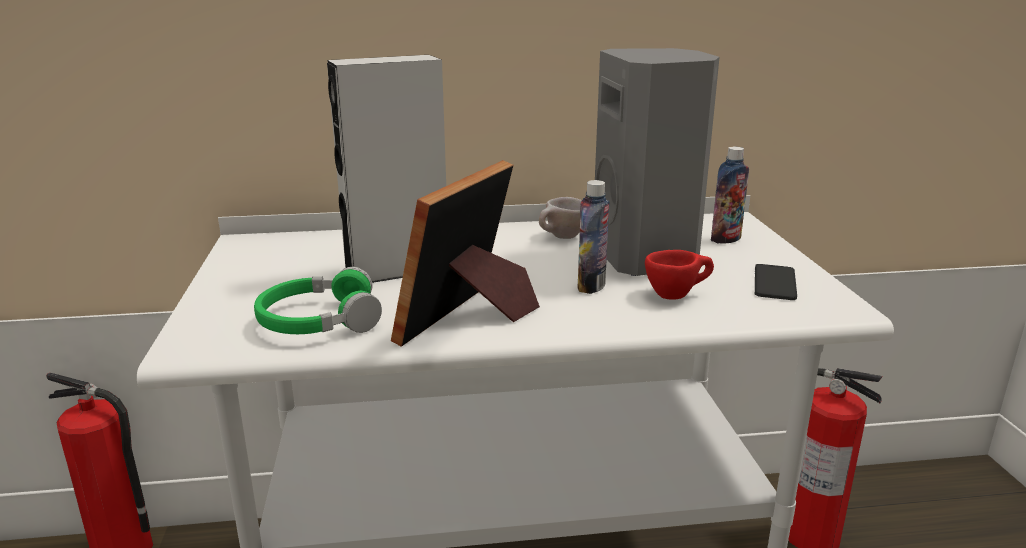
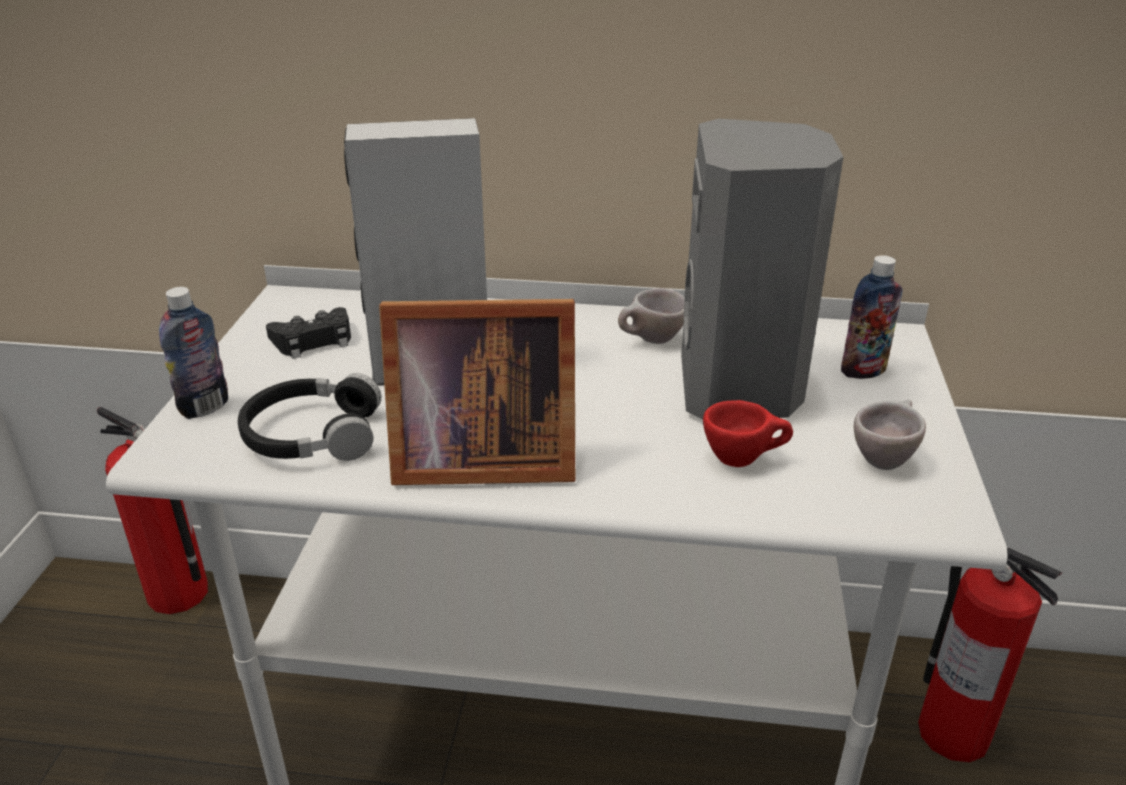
camera: 15 degrees right, 10 degrees up
green headphones [254,267,382,334] -> black headphones [238,373,382,461]
picture frame [391,160,540,347] -> picture frame turned 135 degrees counterclockwise [379,299,575,485]
bottle [578,180,609,294] -> bottle moved to [159,287,228,419]
phone [755,264,797,300] -> beige cup [854,400,926,470]
none -> black game controller [266,307,351,359]

